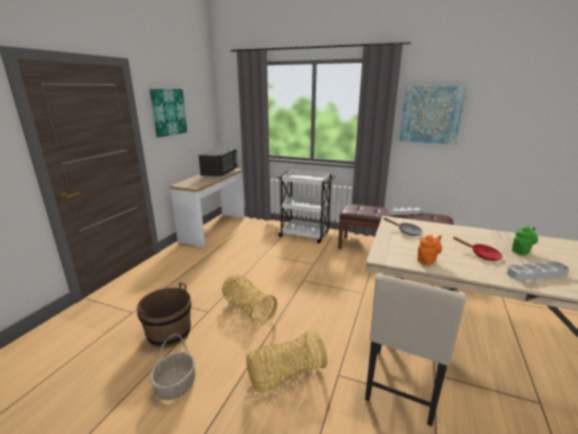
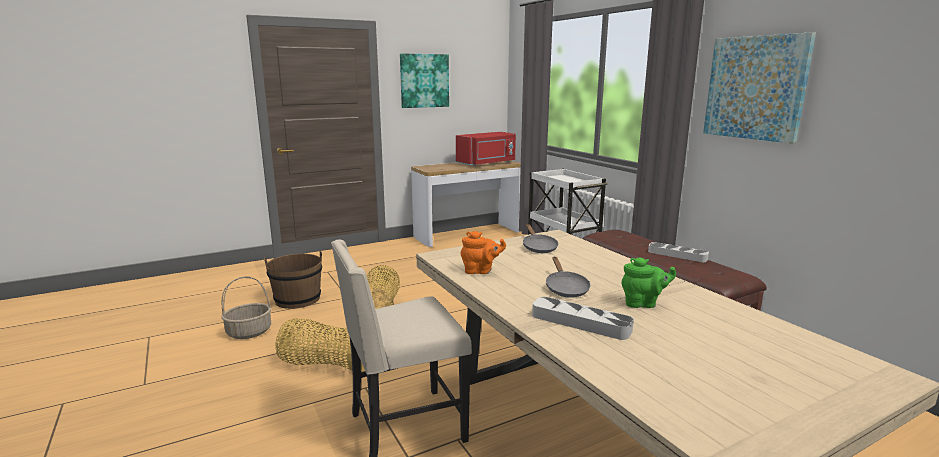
camera: 40 degrees right, 5 degrees down
black microwave [199,147,238,177] -> red microwave [456,132,516,166]
red frying pan [453,237,502,261] -> grey frying pan [546,257,590,298]

